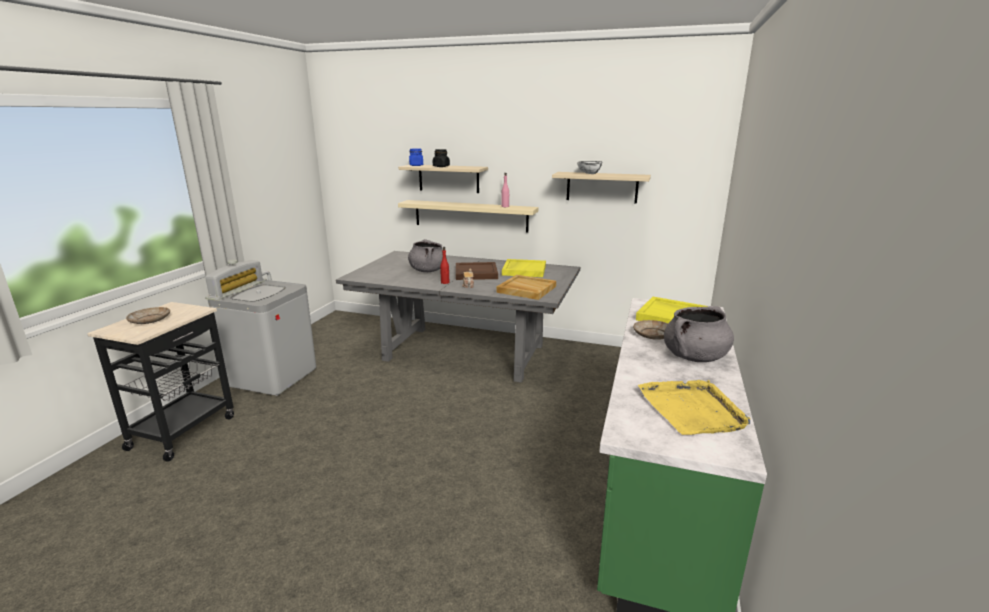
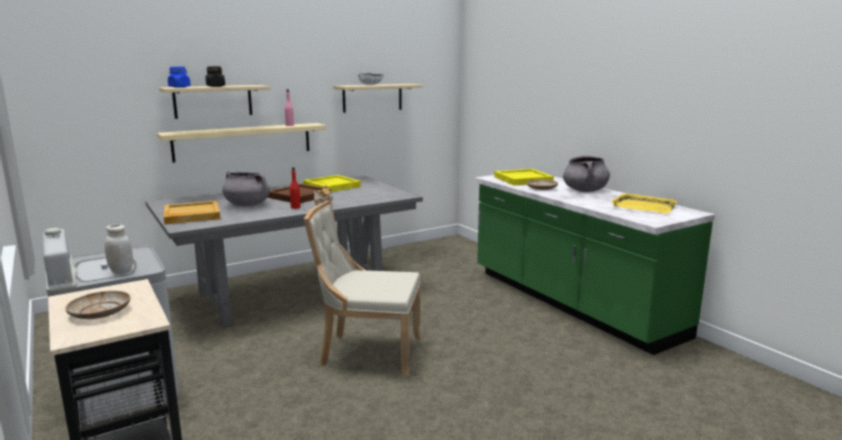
camera: 50 degrees left, 5 degrees down
beige tray [496,275,556,300] -> beige tray moved to [164,201,221,224]
none -> white jar [105,224,133,274]
none -> beige chair [304,200,421,377]

